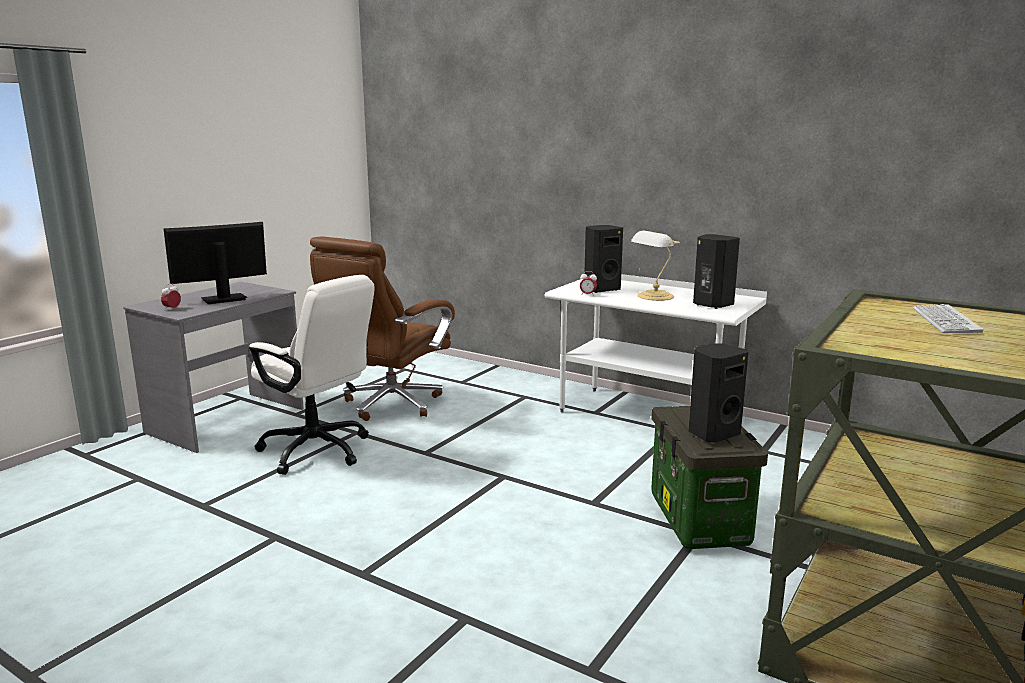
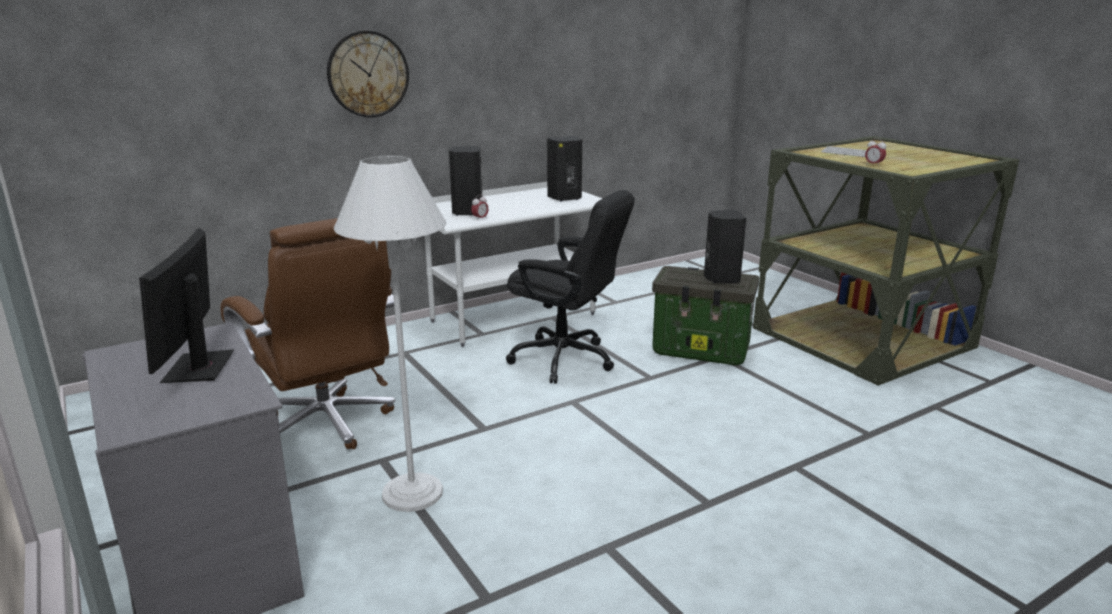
camera: 65 degrees left, 5 degrees up
alarm clock [161,283,181,310] -> alarm clock moved to [865,138,886,167]
white office chair [249,275,375,475] -> white floor lamp [334,155,447,512]
table lamp [631,231,680,301] -> none
none -> wall clock [327,31,409,118]
none -> black office chair [506,190,635,384]

